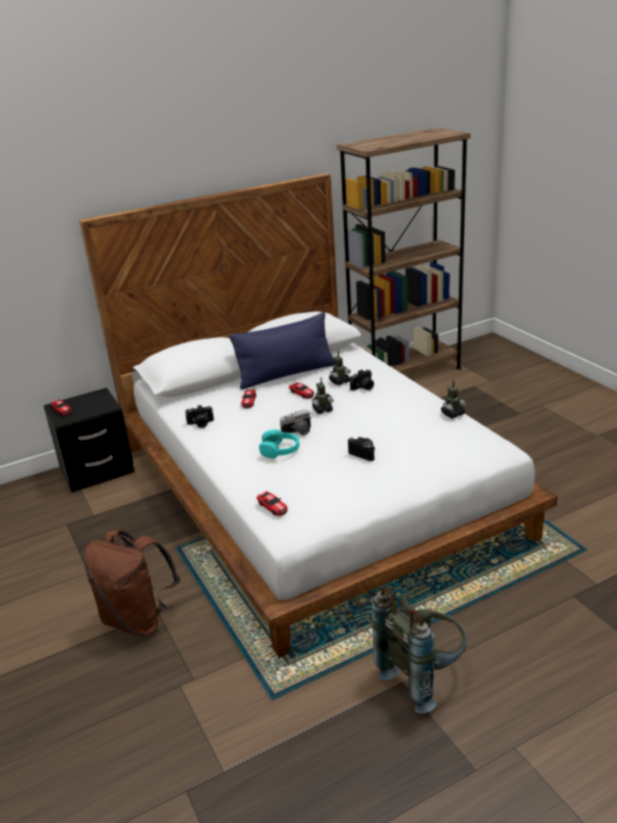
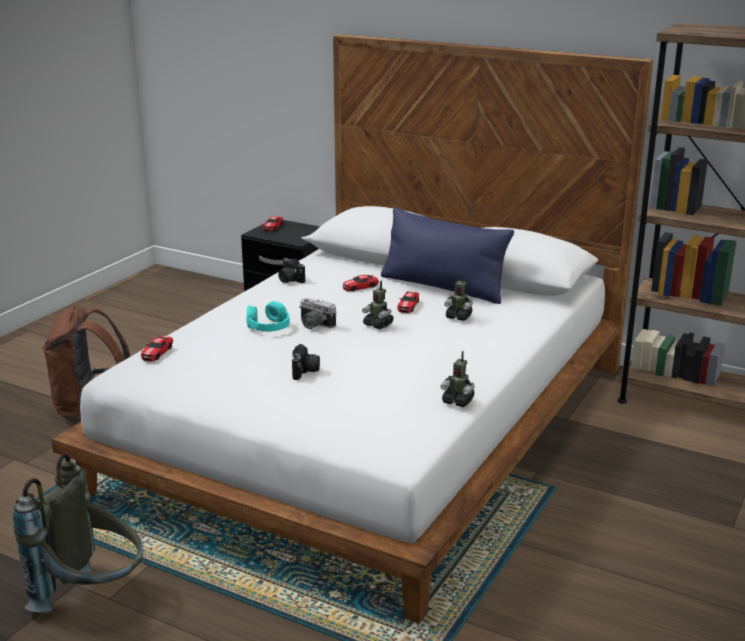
camera: 55 degrees right, 5 degrees down
camera [350,370,374,391] -> none

